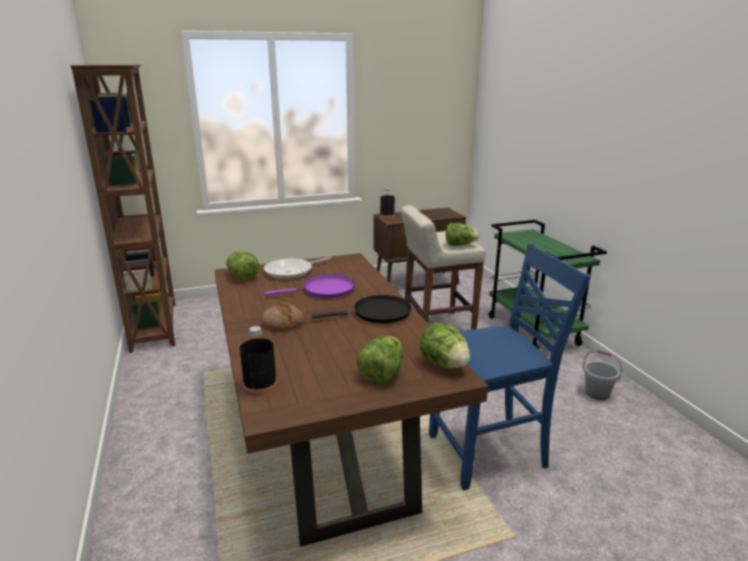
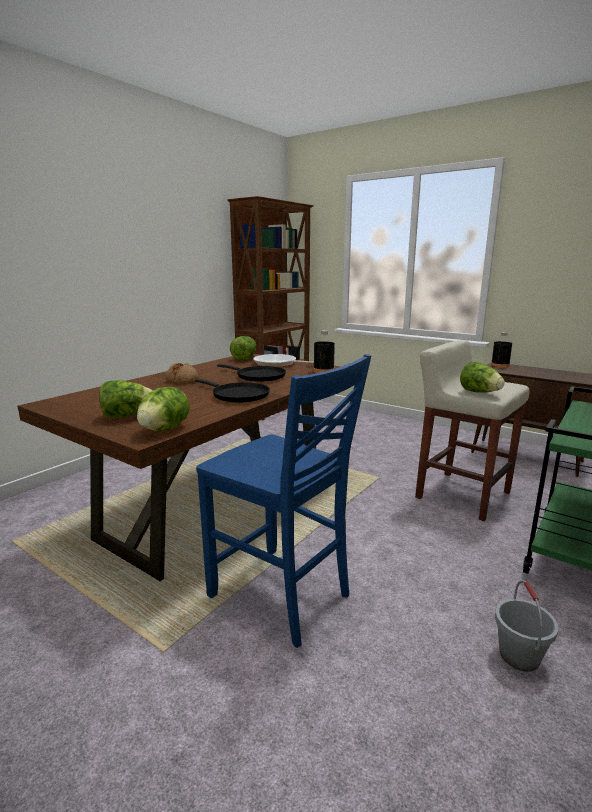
camera: 55 degrees right, 5 degrees down
black bottle [240,326,277,396] -> black bottle moved to [313,330,335,373]
purple frying pan [264,274,355,298] -> black frying pan [217,364,286,382]

